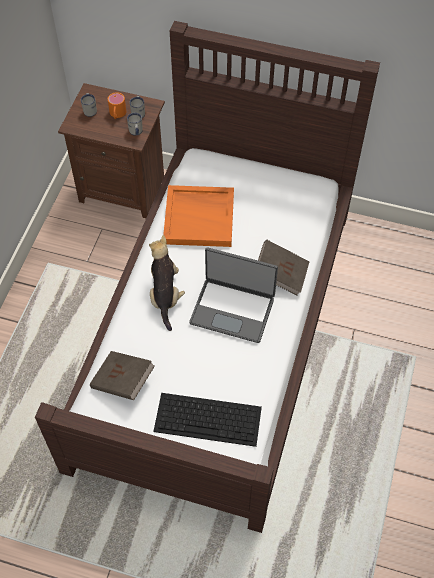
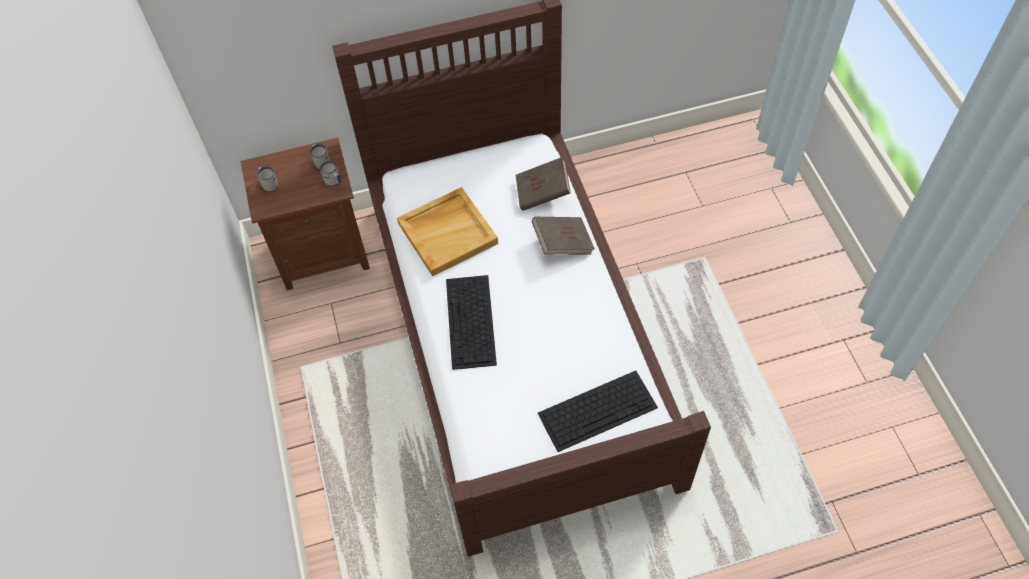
camera: 30 degrees left, 0 degrees up
brown book [90,351,155,400] -> brown book moved to [516,157,571,211]
orange mug [108,92,126,119] -> none
plush toy [149,235,185,331] -> keyboard [446,275,497,370]
orange tray [163,185,234,247] -> beige tray [397,187,498,277]
laptop [189,247,278,343] -> none

